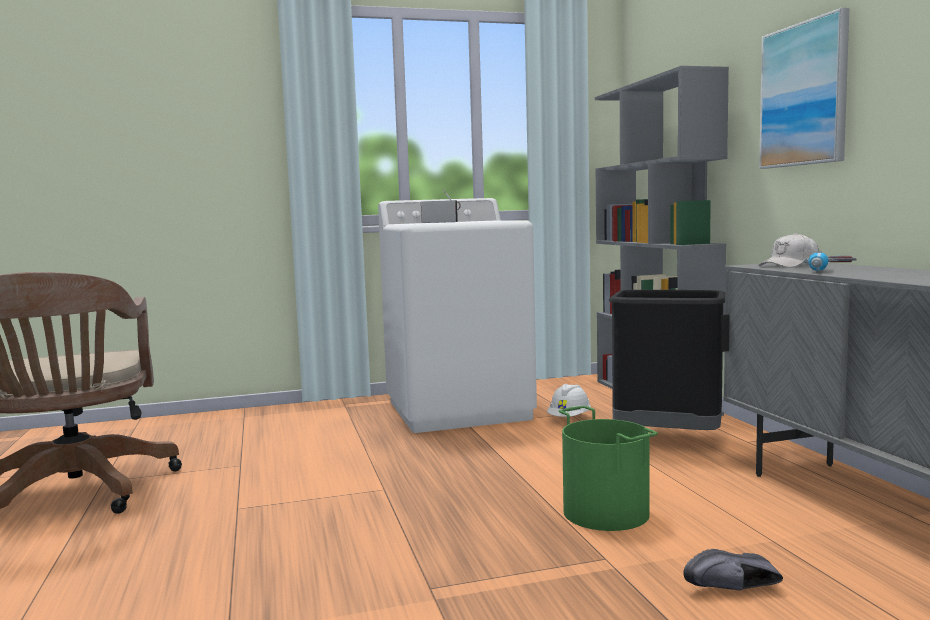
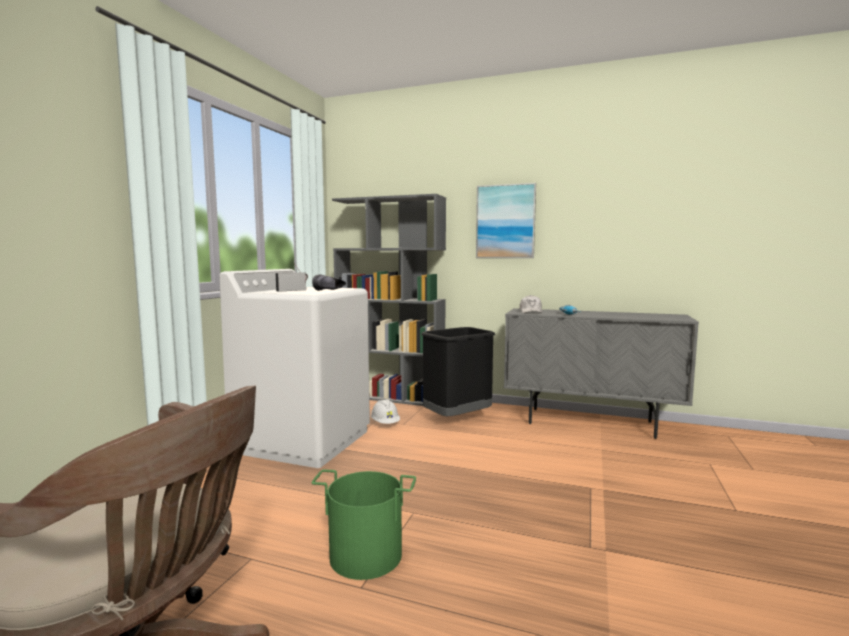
camera: 55 degrees left, 0 degrees up
green bucket [559,406,658,531] -> green bucket moved to [311,469,416,580]
black shoe [683,549,783,590] -> black shoe moved to [312,274,346,291]

